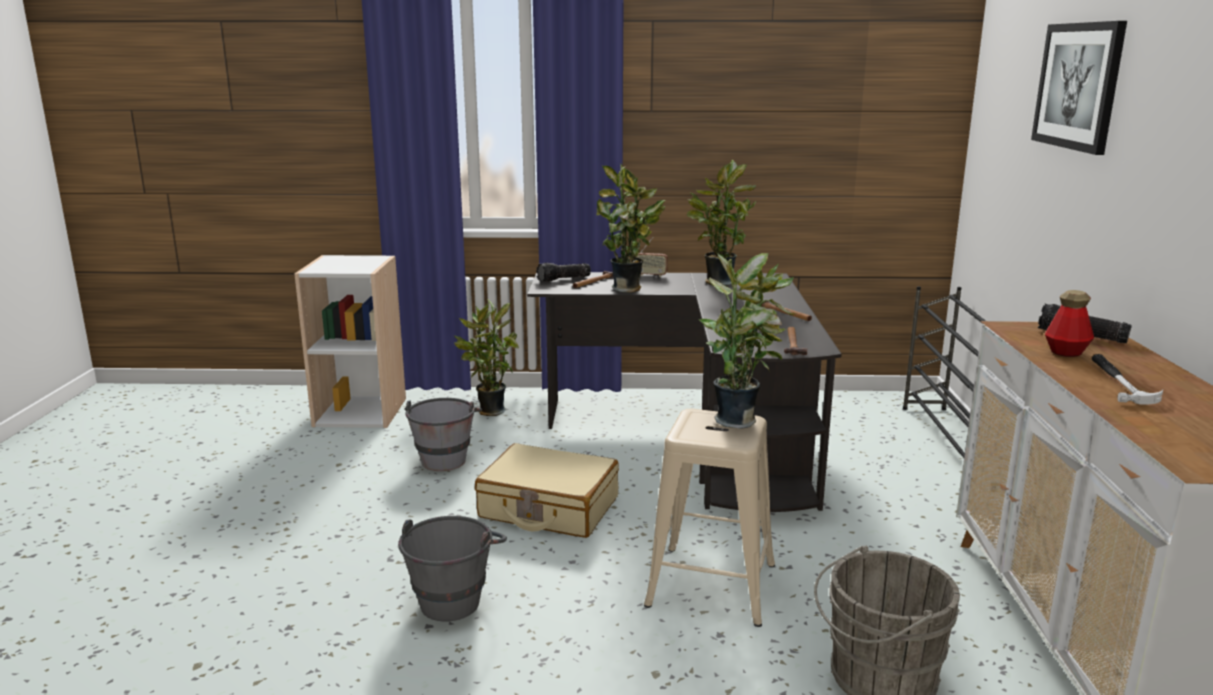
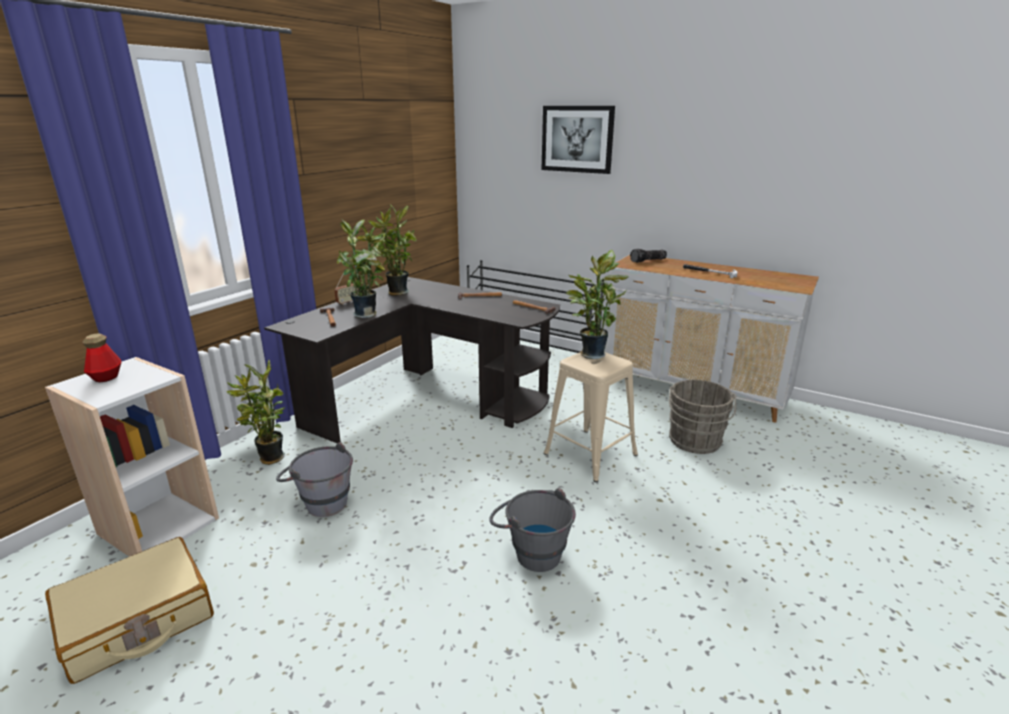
camera: 60 degrees left, 5 degrees up
beige suitcase [475,443,619,538] -> beige suitcase moved to [45,537,214,684]
flashlight [536,263,591,282] -> none
bottle [1045,290,1094,357] -> bottle moved to [82,333,121,382]

